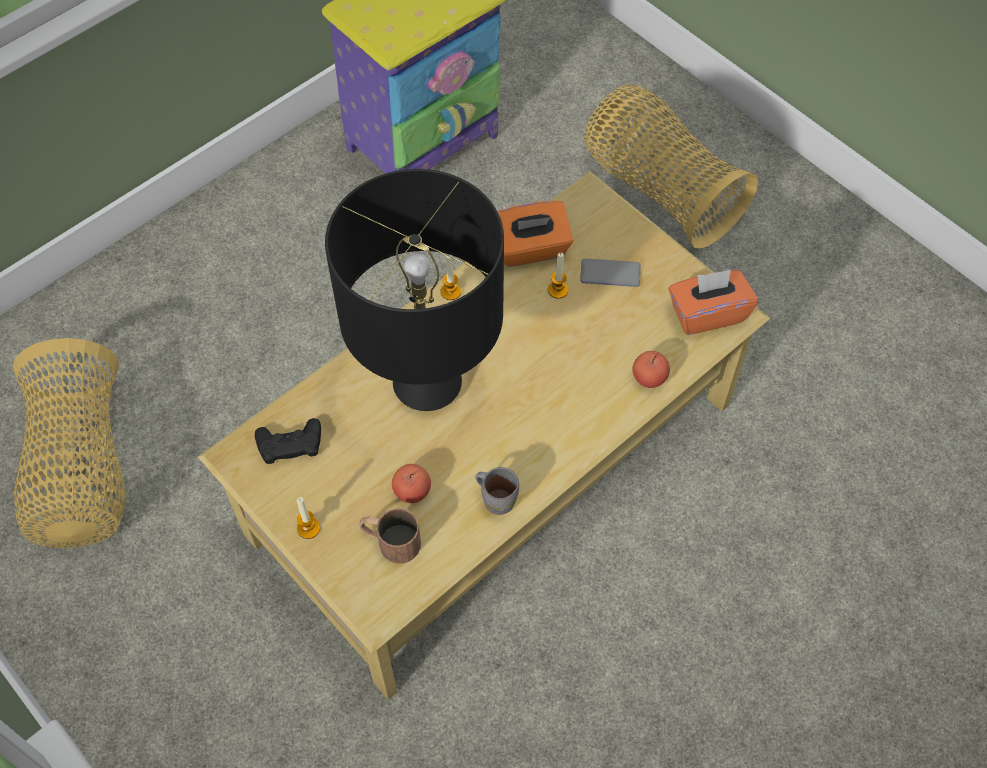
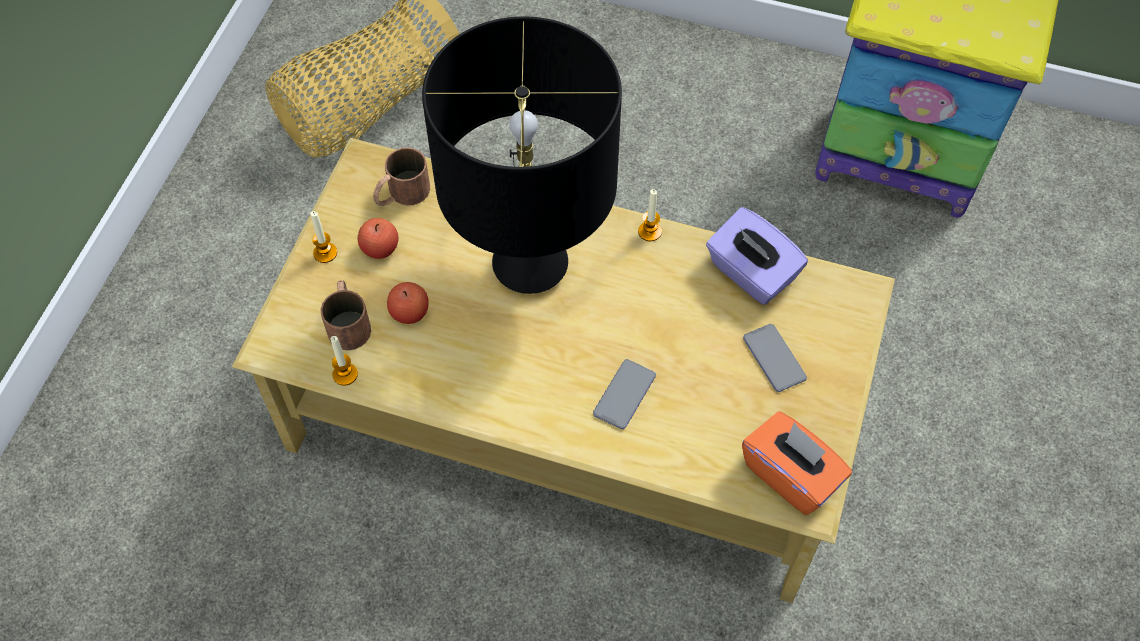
camera: 60 degrees right, 0 degrees up
black game controller [255,418,321,464] -> brown mug [373,148,430,206]
grey mug [475,467,519,515] -> none
orange tissue box [498,201,573,267] -> purple tissue box [706,207,808,305]
candle [548,253,568,299] -> candle moved to [330,336,358,386]
basket [584,84,758,249] -> none
apple [633,351,670,388] -> apple moved to [358,218,398,259]
none -> phone [593,359,656,429]

